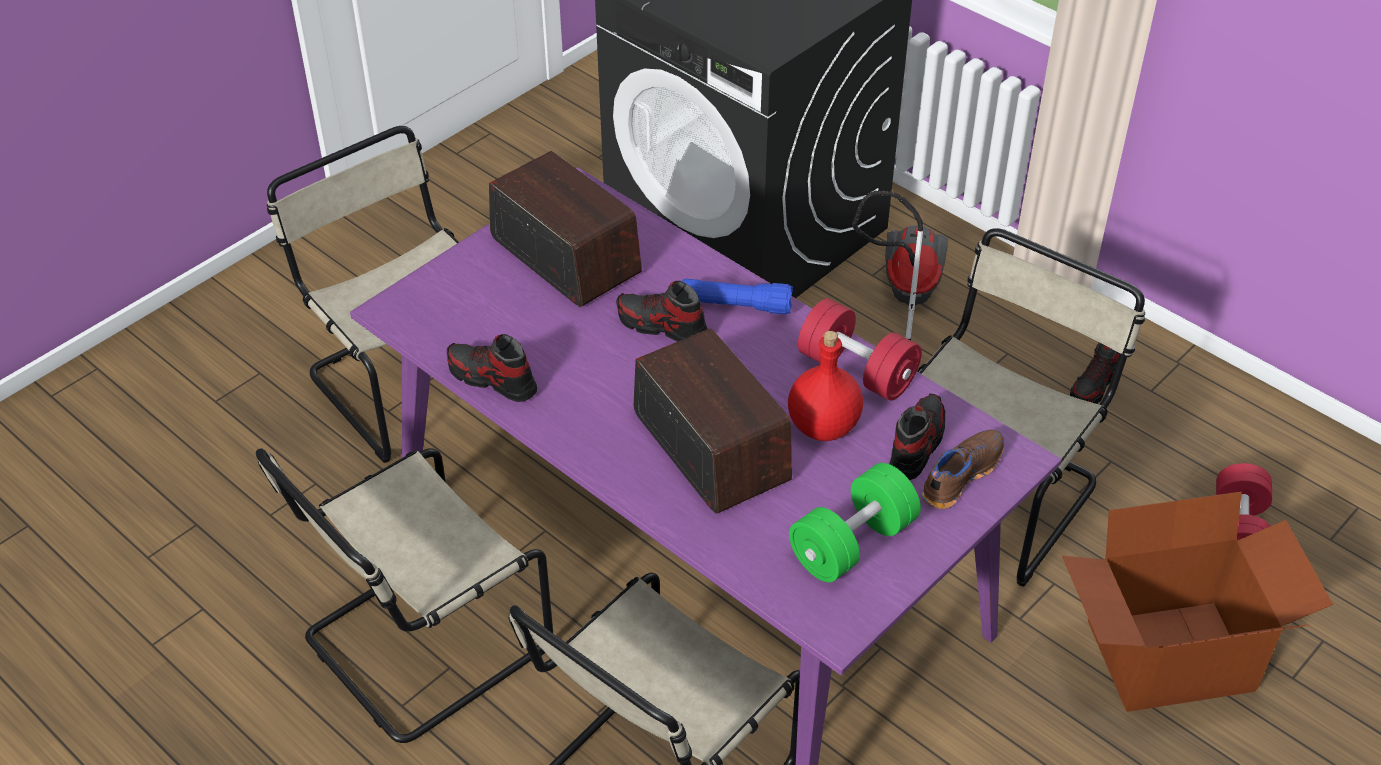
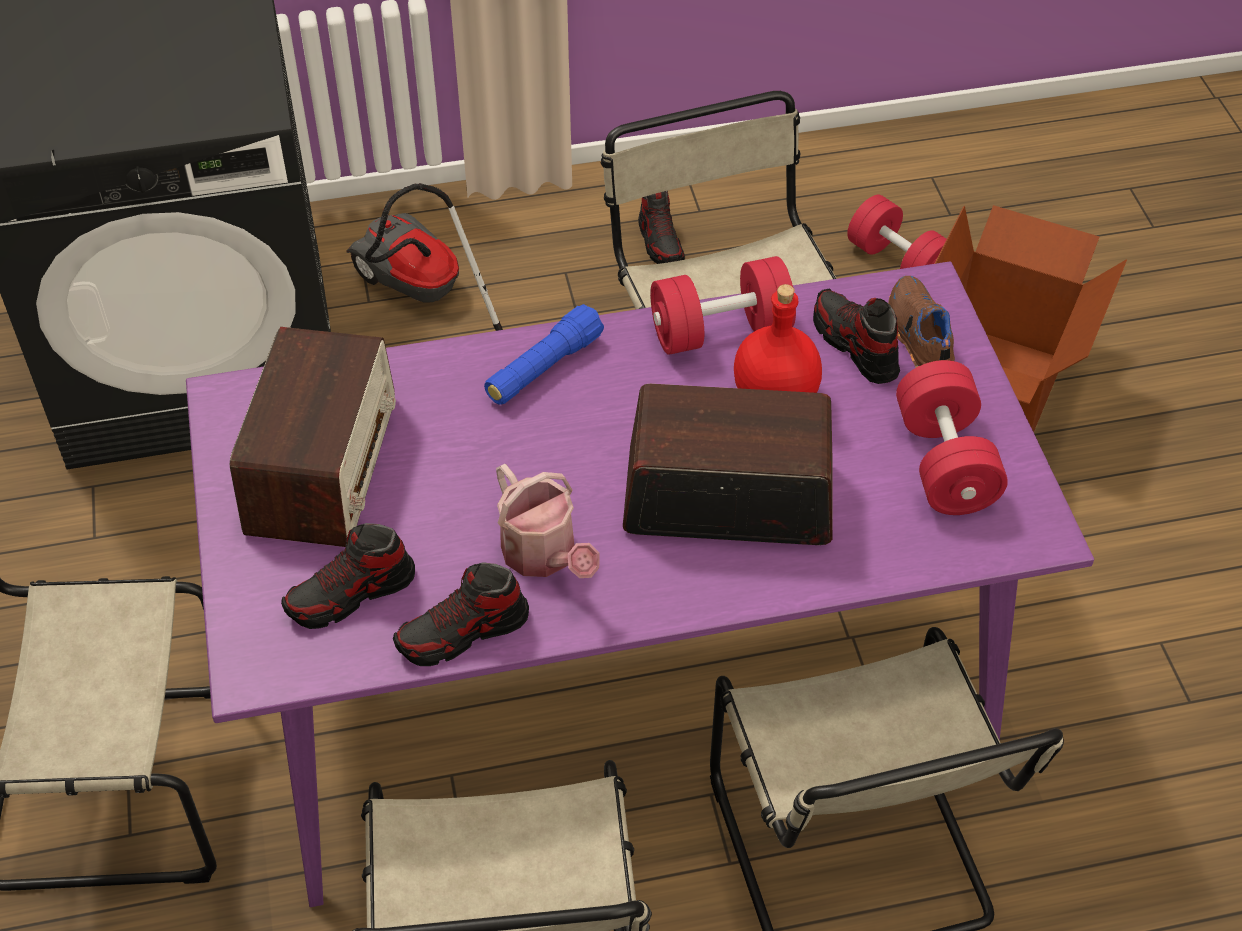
camera: 55 degrees left, 5 degrees up
radio [489,151,642,307] -> radio turned 105 degrees clockwise [230,327,396,547]
shoe [616,281,708,342] -> shoe moved to [281,523,415,629]
green dumbbell [789,463,921,582] -> red dumbbell [896,360,1008,515]
none -> watering can [496,464,599,578]

